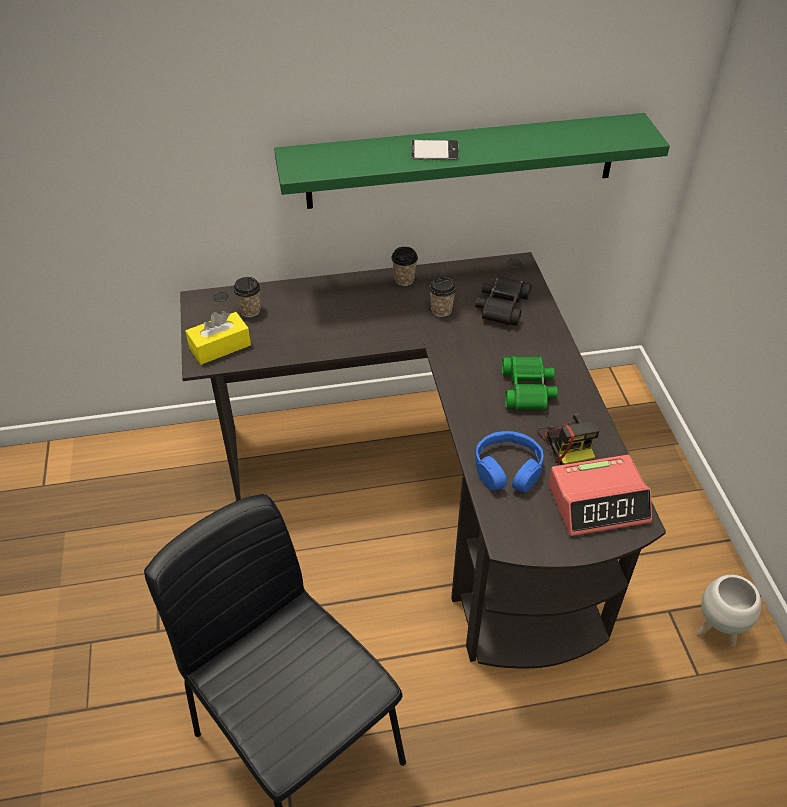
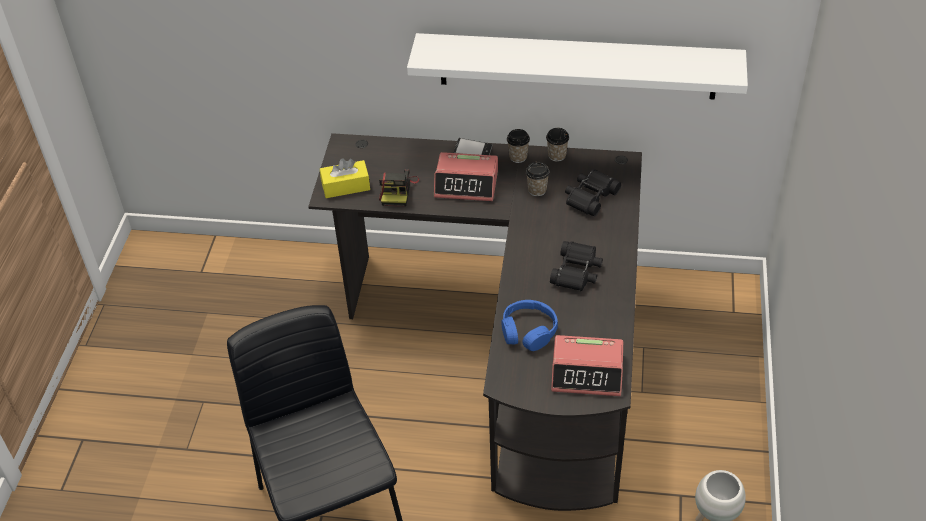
camera: 20 degrees right, 0 degrees up
cup [233,277,261,317] -> cup moved to [546,128,569,162]
green shelf [274,113,670,209] -> white shelf [407,33,748,100]
phone [411,140,459,160] -> phone moved to [454,138,493,155]
green binoculars [502,356,558,410] -> black binoculars [550,241,603,291]
camera [537,413,599,465] -> camera moved to [379,169,419,206]
none -> alarm clock [434,152,498,201]

